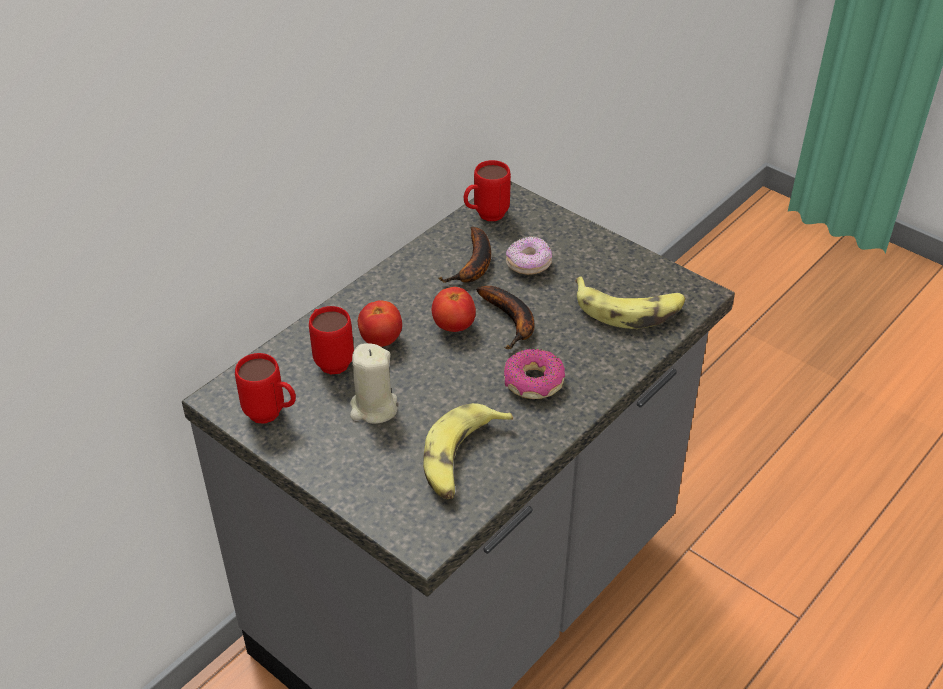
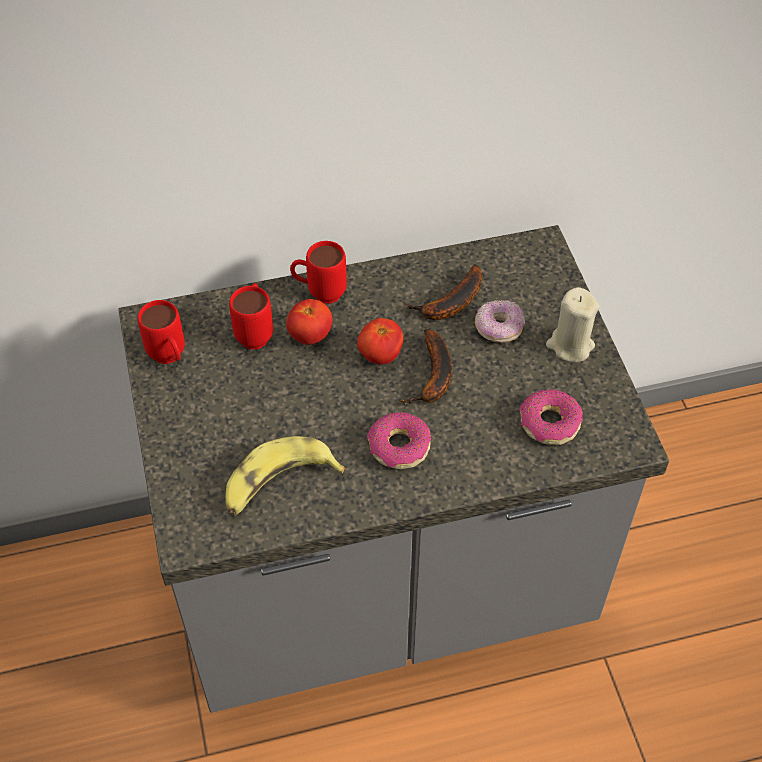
camera: 35 degrees right, 10 degrees up
beige candle [350,343,397,424] -> beige candle moved to [546,287,600,362]
red mug [464,160,511,221] -> red mug moved to [290,241,347,304]
banana [575,277,685,329] -> donut [519,389,583,445]

